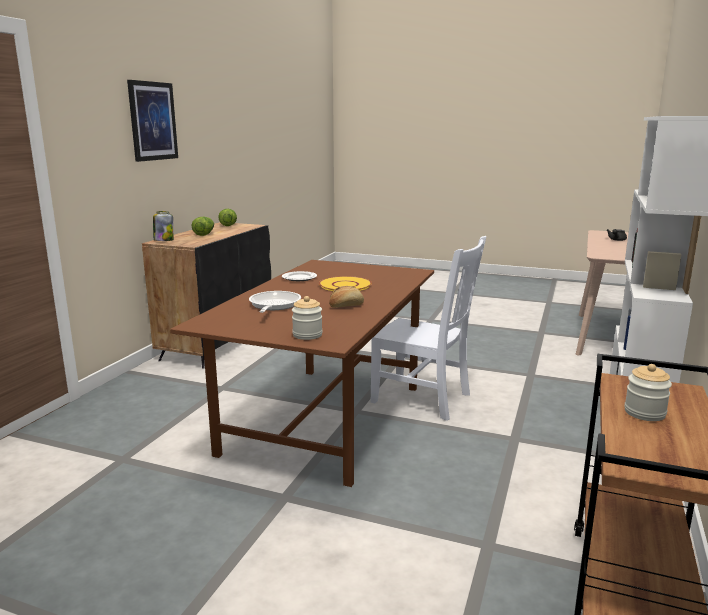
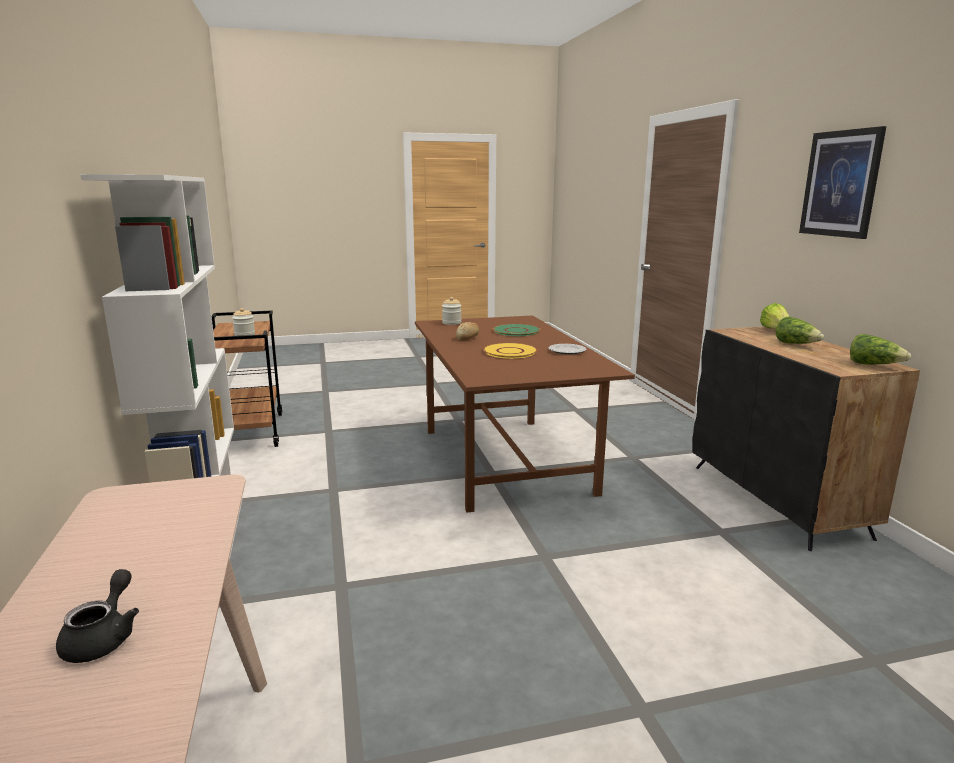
camera: 145 degrees right, 0 degrees up
jar [153,211,174,241] -> lettuce [760,303,790,329]
frying pan [249,291,301,313] -> green plate [493,324,540,336]
white chair [371,236,486,421] -> none

